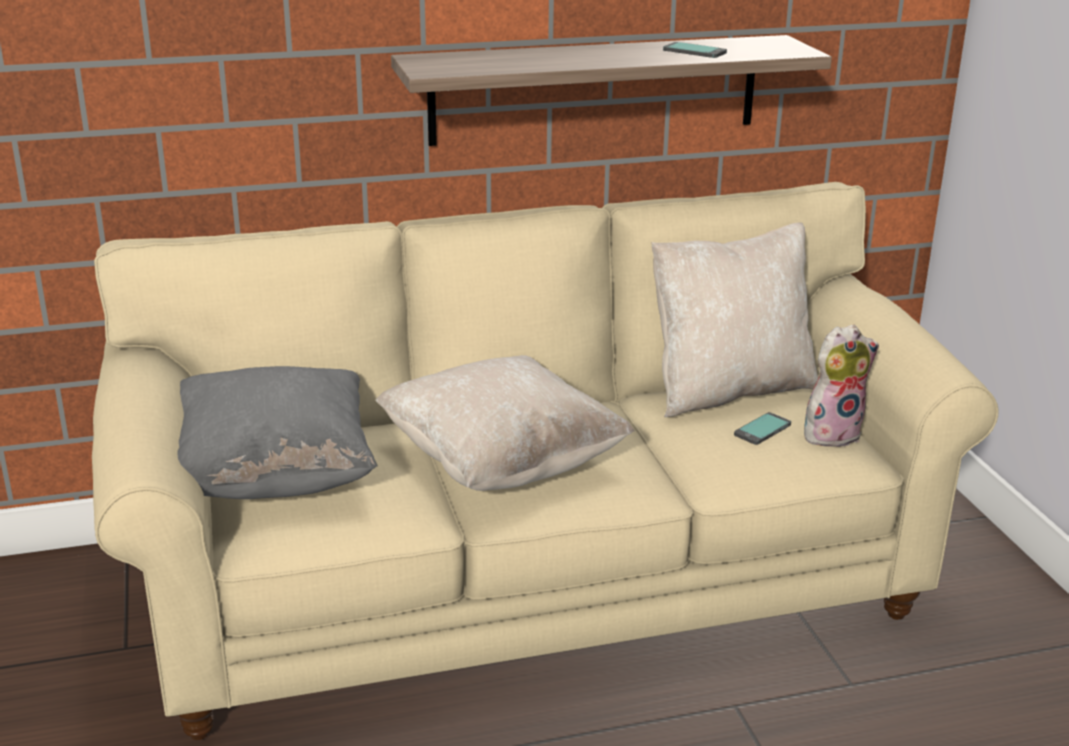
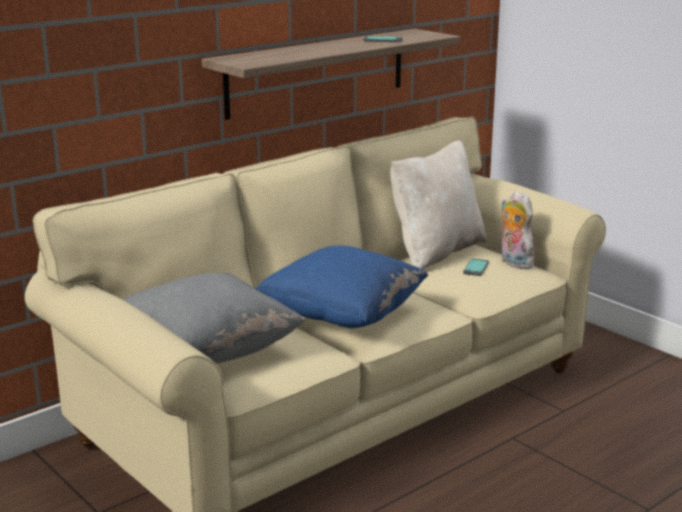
camera: 25 degrees left, 5 degrees down
beige pillow [375,355,634,491] -> blue pillow [256,245,428,328]
plush toy [804,324,879,447] -> plush toy turned 75 degrees counterclockwise [501,191,534,269]

